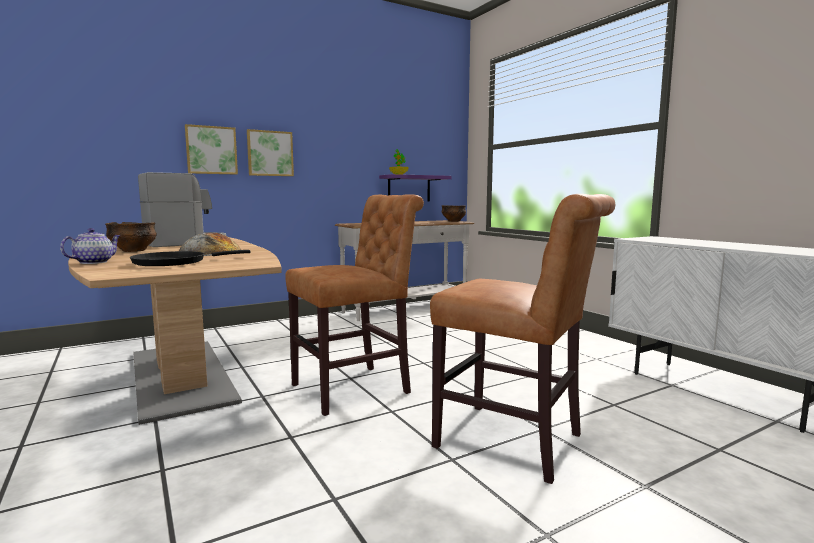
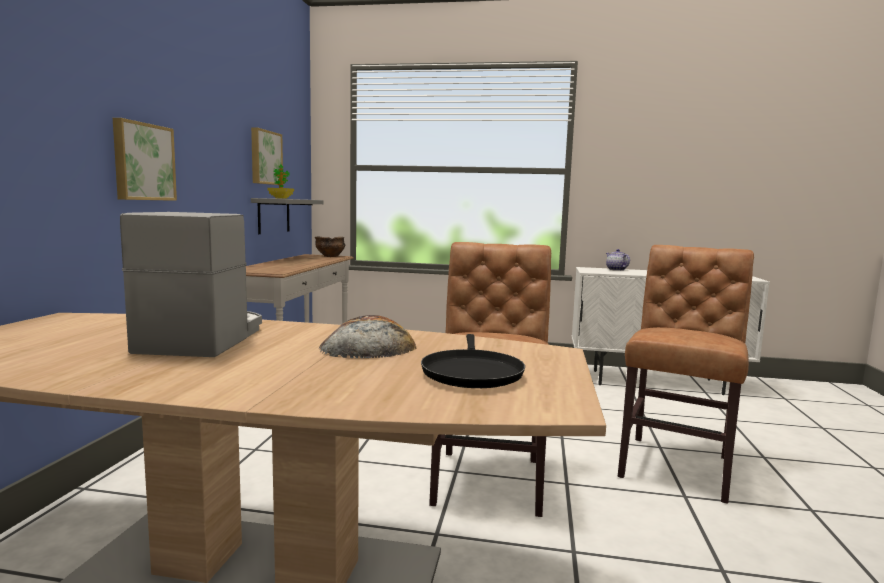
camera: 50 degrees left, 0 degrees up
teapot [60,228,121,264] -> teapot moved to [606,249,630,271]
bowl [105,222,157,252] -> none
picture [185,124,238,175] -> picture moved to [251,127,283,185]
purple shelf [379,174,452,202] -> grey shelf [251,198,323,234]
brown chair [430,194,615,484] -> brown chair turned 45 degrees counterclockwise [618,245,754,504]

